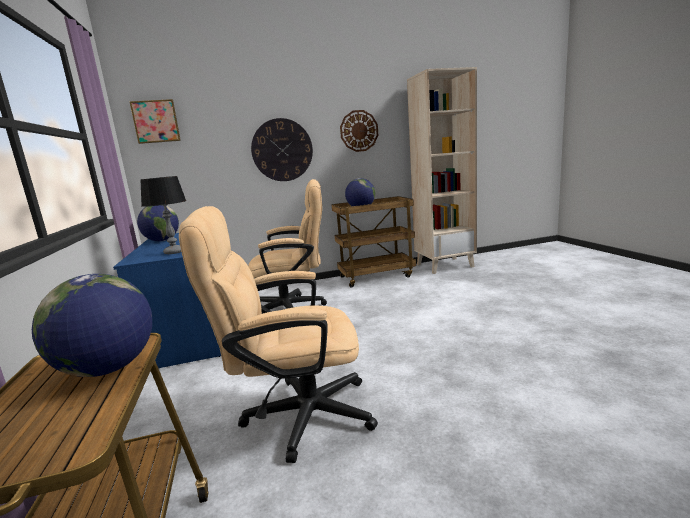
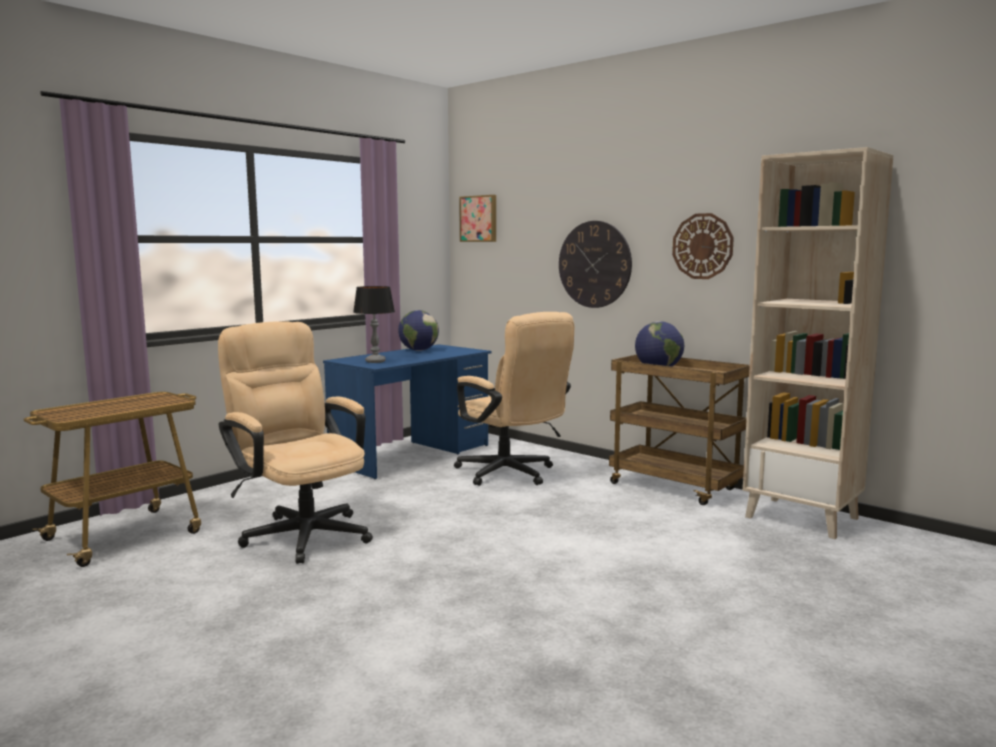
camera: 55 degrees right, 5 degrees down
globe [32,274,152,377] -> none

